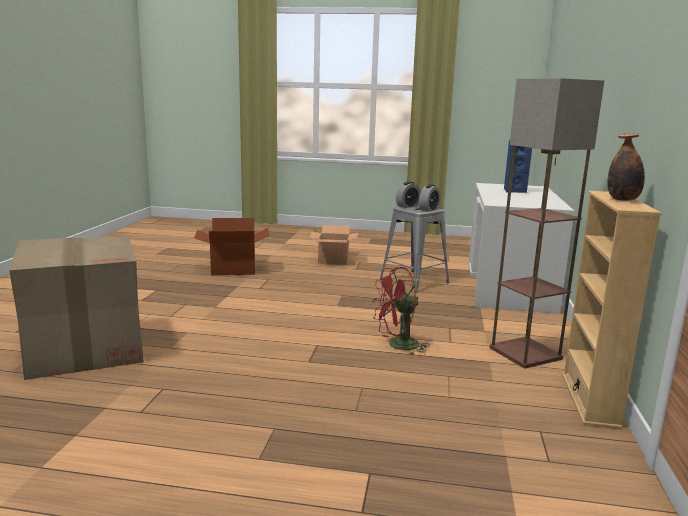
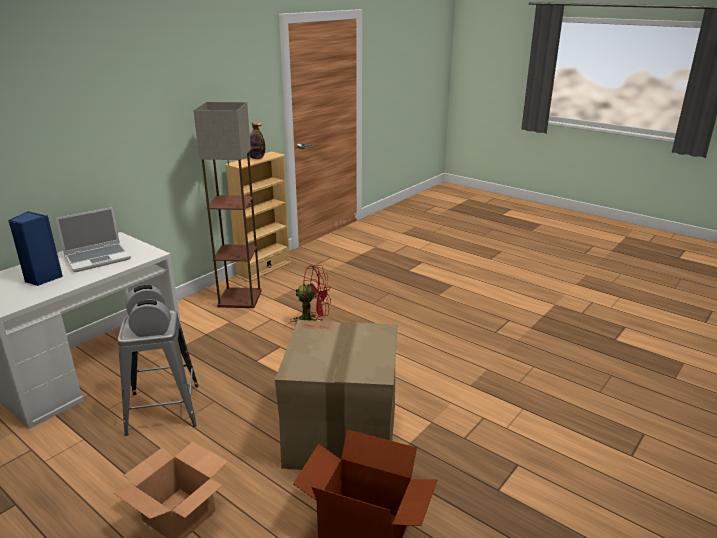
camera: 150 degrees left, 10 degrees up
cardboard box [9,236,144,380] -> cardboard box moved to [275,320,398,470]
none -> laptop [56,207,131,272]

